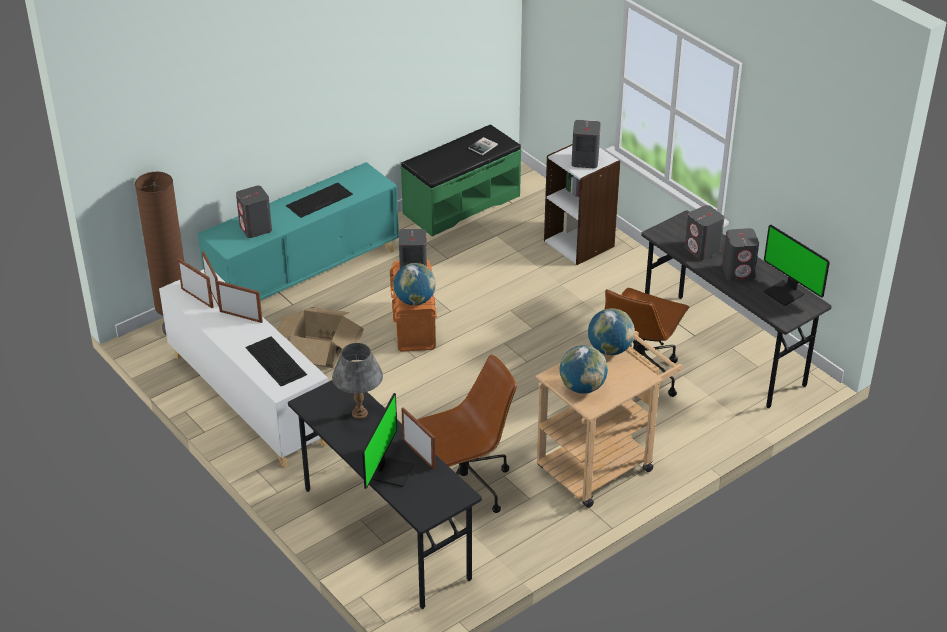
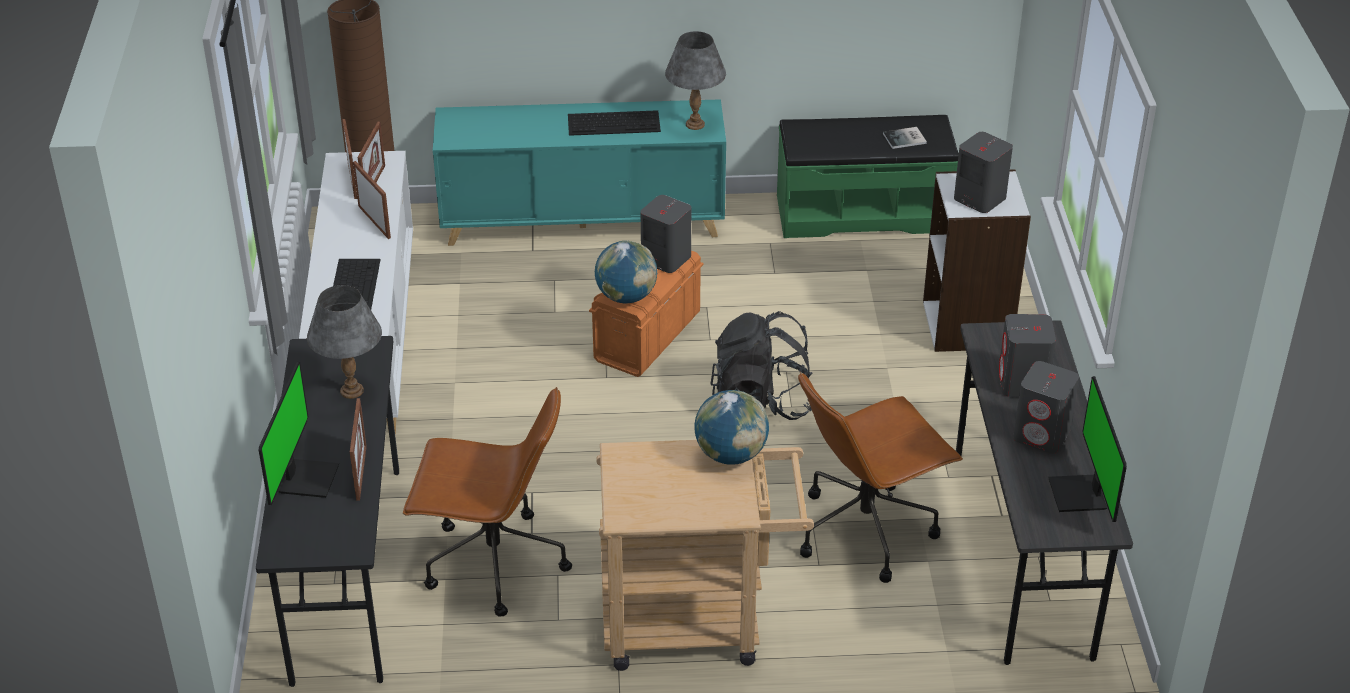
camera: 35 degrees right, 0 degrees up
grey speaker [236,186,272,238] -> none
cardboard box [277,307,364,368] -> none
monitor [362,393,414,489] -> monitor turned 45 degrees counterclockwise [259,362,339,505]
globe [560,345,608,394] -> none
none -> grey table lamp [665,31,726,130]
none -> black backpack [710,311,812,420]

